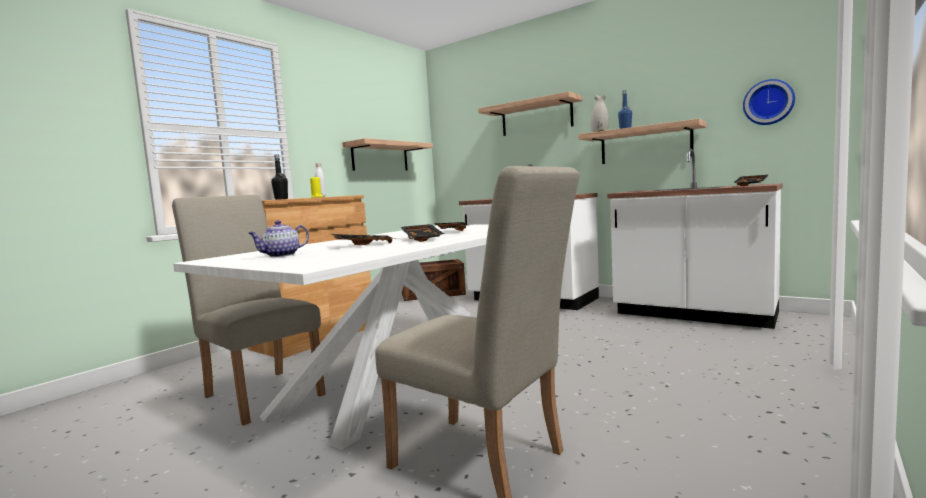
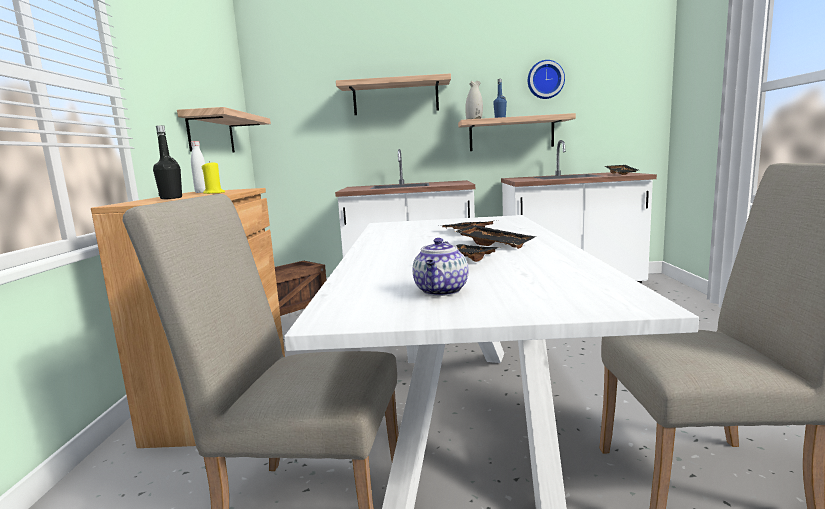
camera: 35 degrees left, 5 degrees up
wall clock [743,79,795,125] -> wall clock moved to [528,60,565,99]

